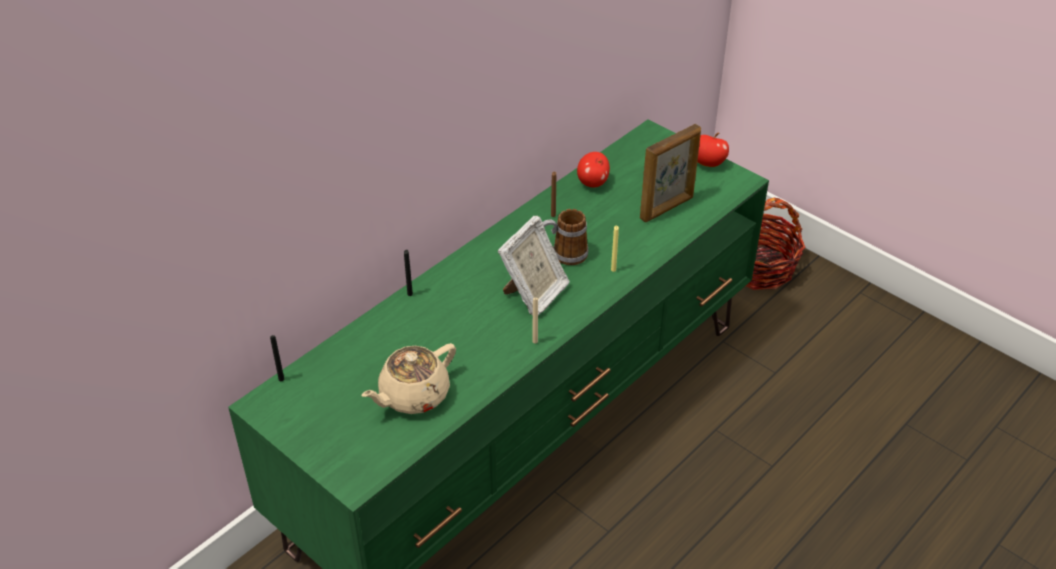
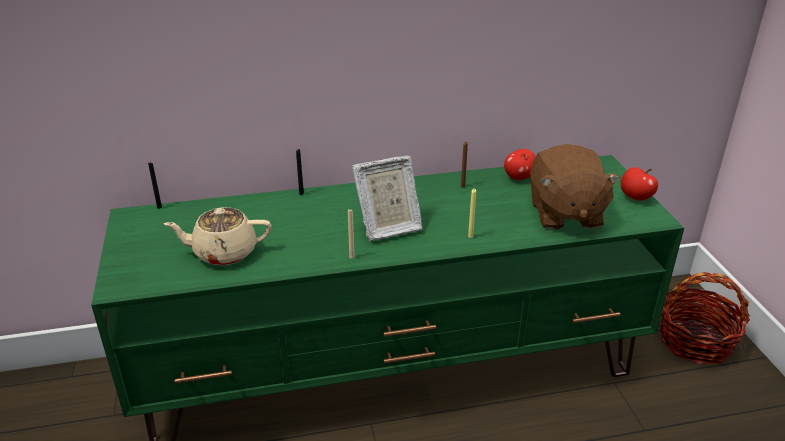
camera: 35 degrees right, 10 degrees down
mug [543,209,588,265] -> none
picture frame [640,124,701,222] -> brown plush toy [530,144,621,230]

